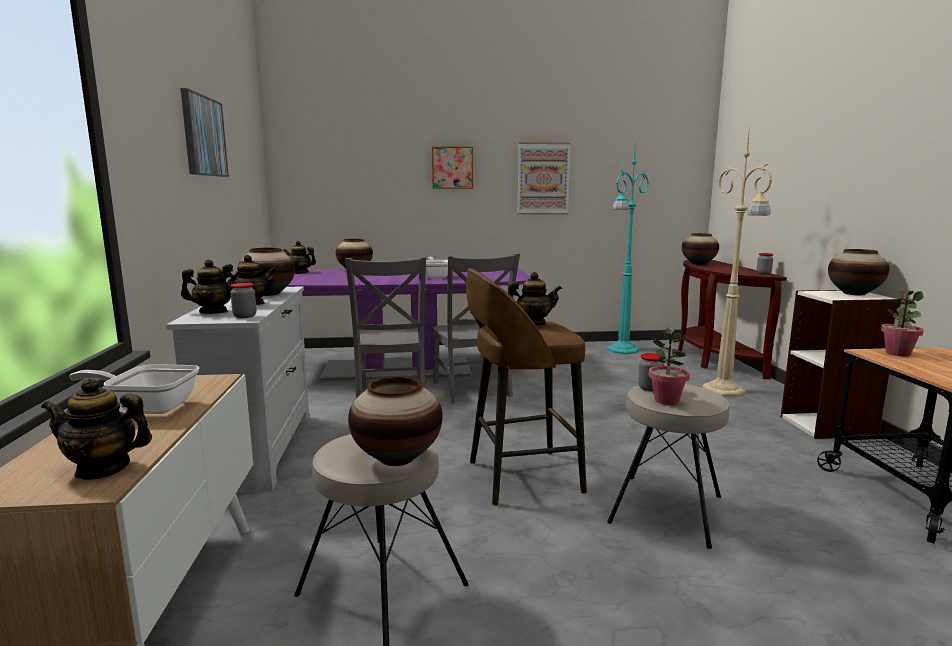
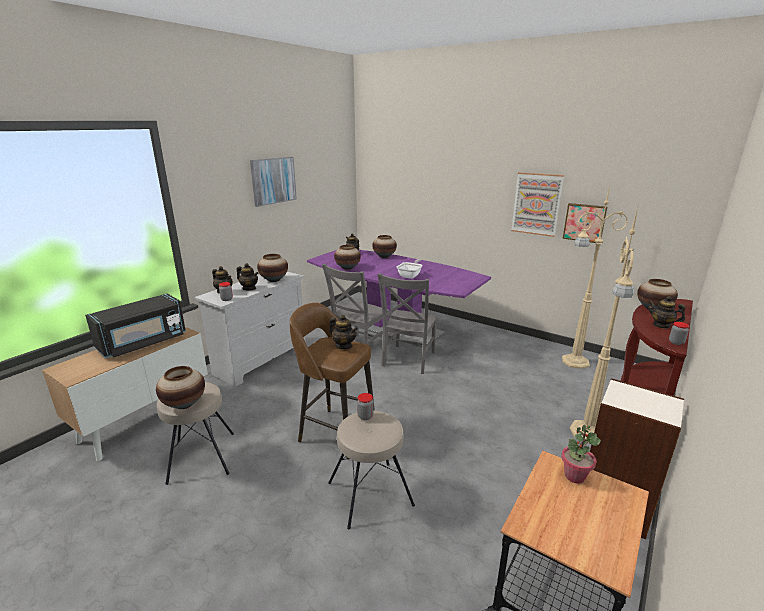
camera: 40 degrees right, 10 degrees up
teapot [41,378,152,480] -> teapot moved to [648,296,686,329]
frying pan [69,364,199,414] -> black microwave [85,294,186,358]
picture [432,146,473,189] -> picture moved to [563,203,607,243]
turquoise floor lamp [607,139,649,355] -> beige floor lamp [562,185,628,369]
potted plant [648,327,690,405] -> none
vase [828,249,890,295] -> vase moved to [334,245,361,270]

